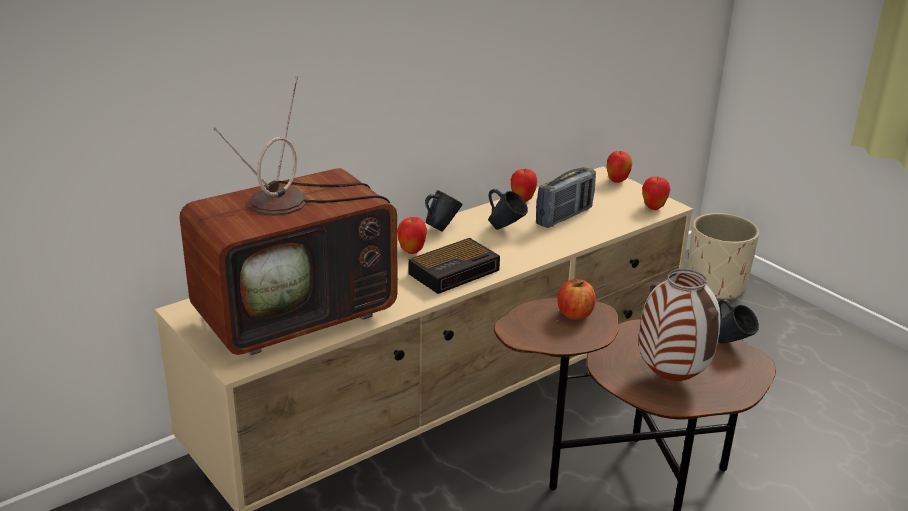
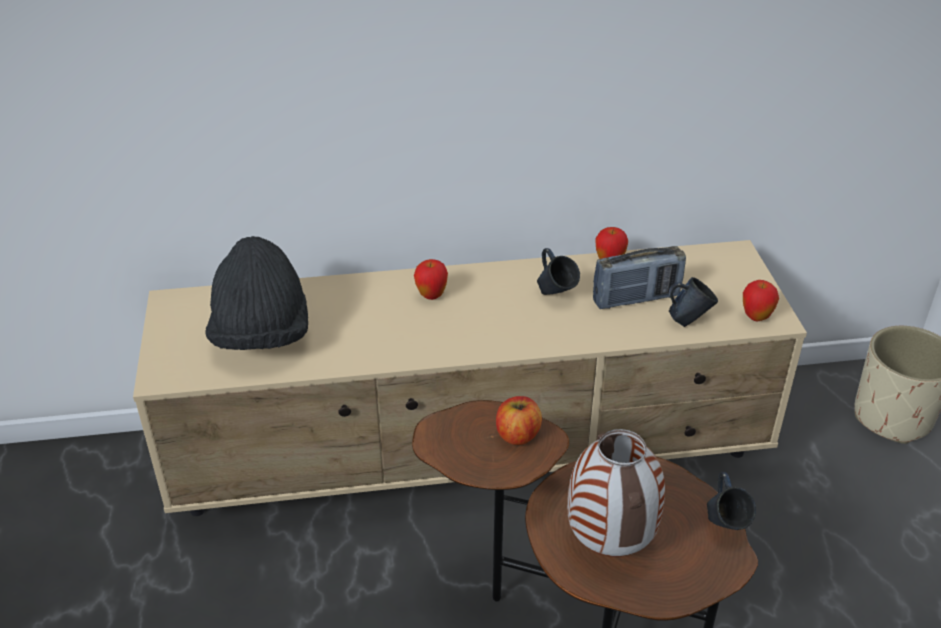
camera: 30 degrees right, 10 degrees up
television [180,76,398,355] -> black hat [205,236,308,350]
alarm clock [408,238,500,294] -> none
blue mug [425,190,462,231] -> blue mug moved to [669,277,718,327]
apple [607,150,632,183] -> none

